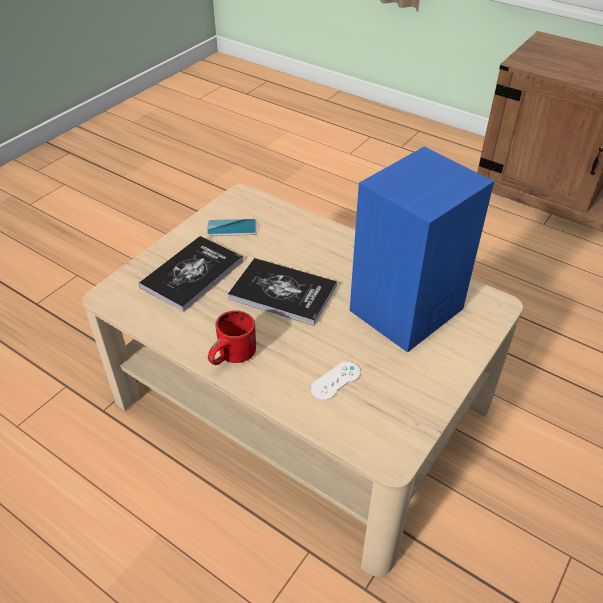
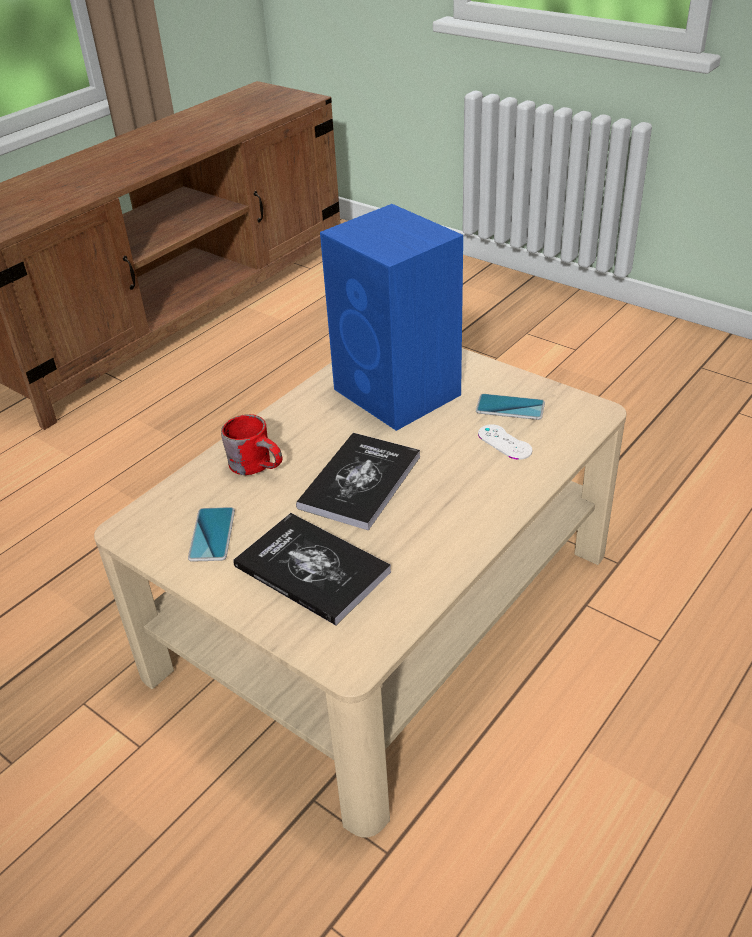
camera: 85 degrees left, 5 degrees down
red mug [208,310,256,365] -> red mug moved to [221,414,282,475]
none -> phone [476,394,545,420]

